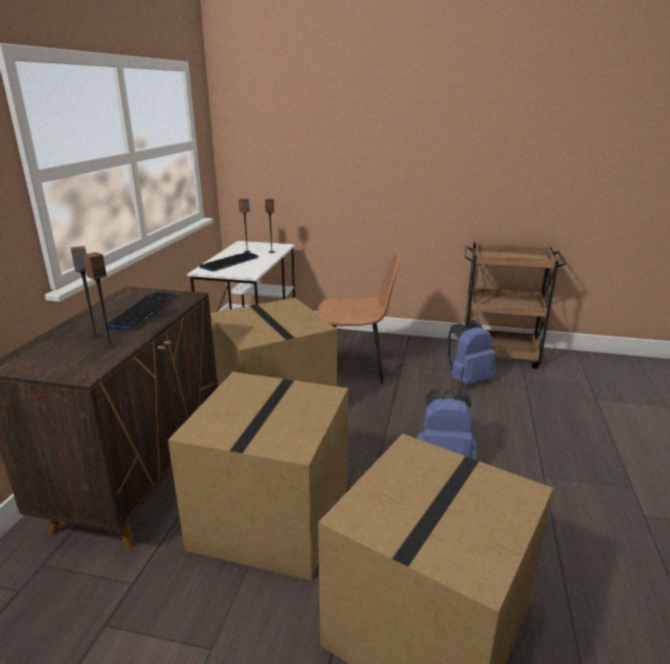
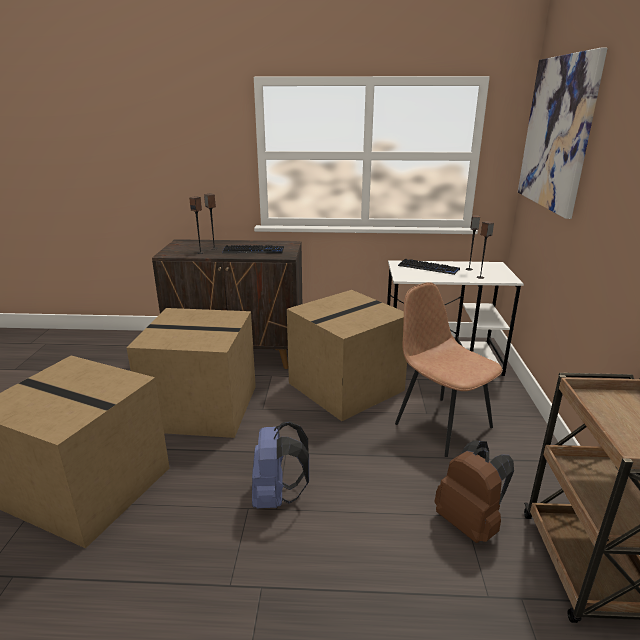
camera: 80 degrees right, 0 degrees up
brown chair [317,250,400,384] -> brown chair turned 150 degrees clockwise [395,282,502,457]
blue backpack [448,320,496,386] -> brown backpack [435,440,514,543]
none -> picture [518,48,608,219]

